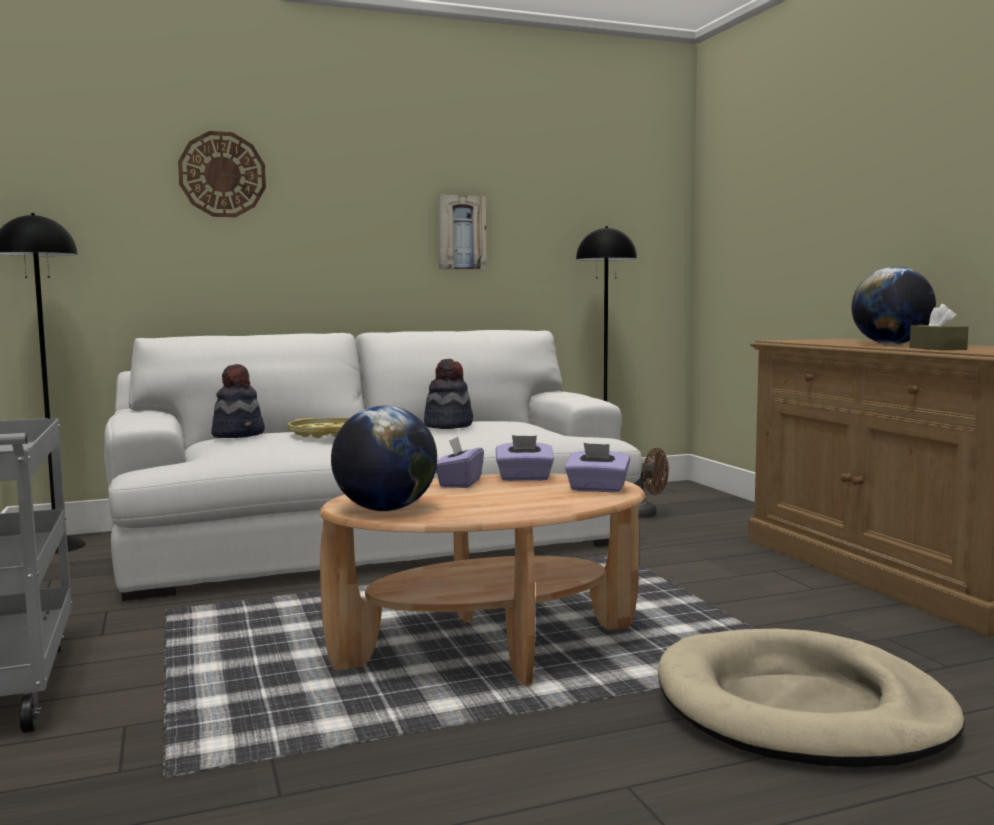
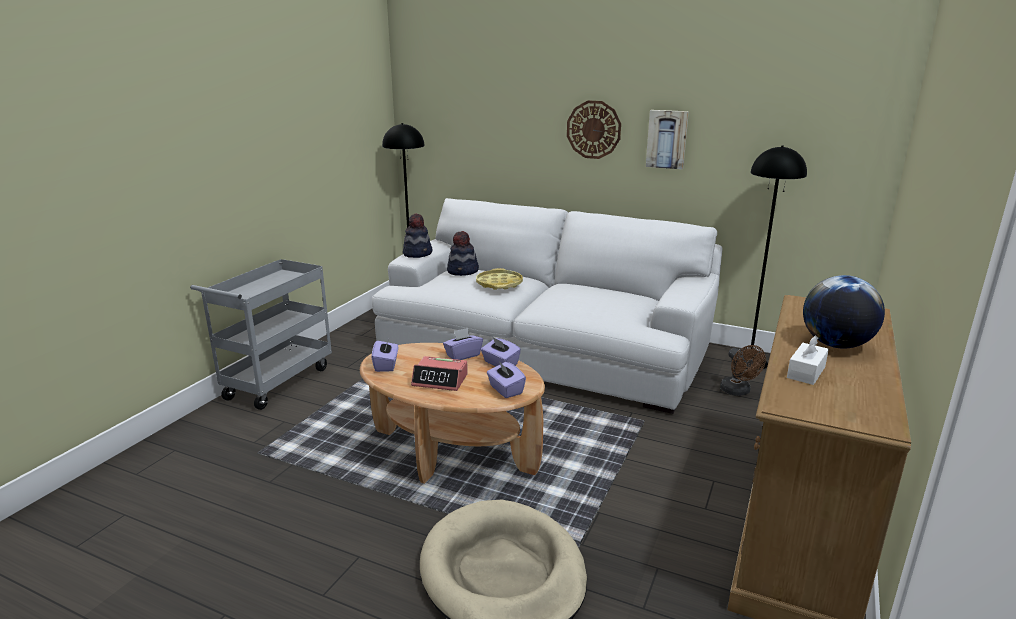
camera: 45 degrees right, 15 degrees up
wall clock [178,131,266,217] -> wall clock moved to [567,101,621,159]
globe [331,405,437,511] -> purple tissue box [372,337,398,372]
hat [424,359,473,429] -> hat moved to [403,213,432,258]
brown tissue box [910,304,968,350] -> white tissue box [787,335,829,385]
none -> alarm clock [411,356,468,391]

